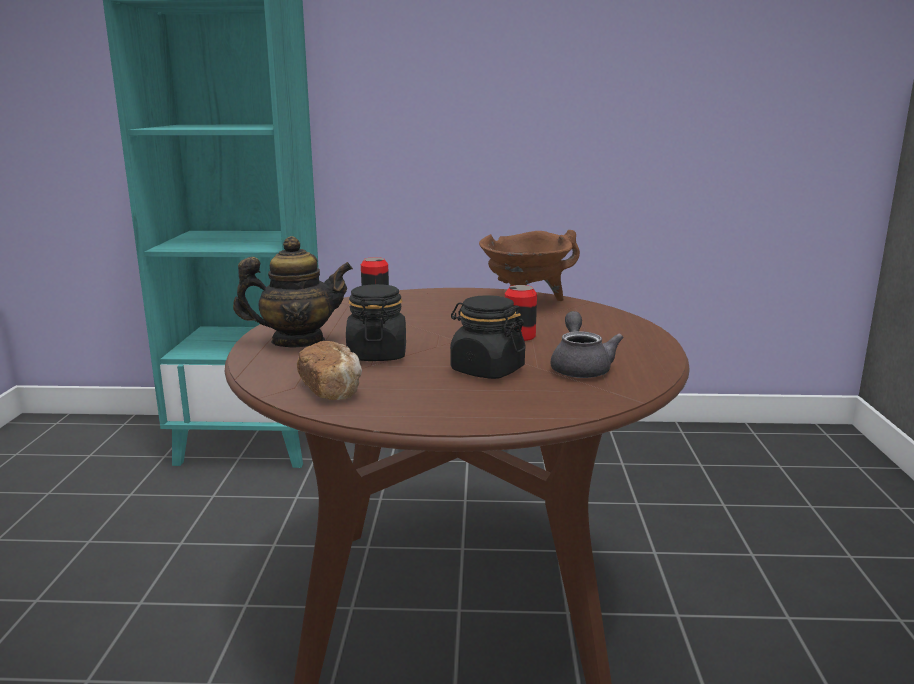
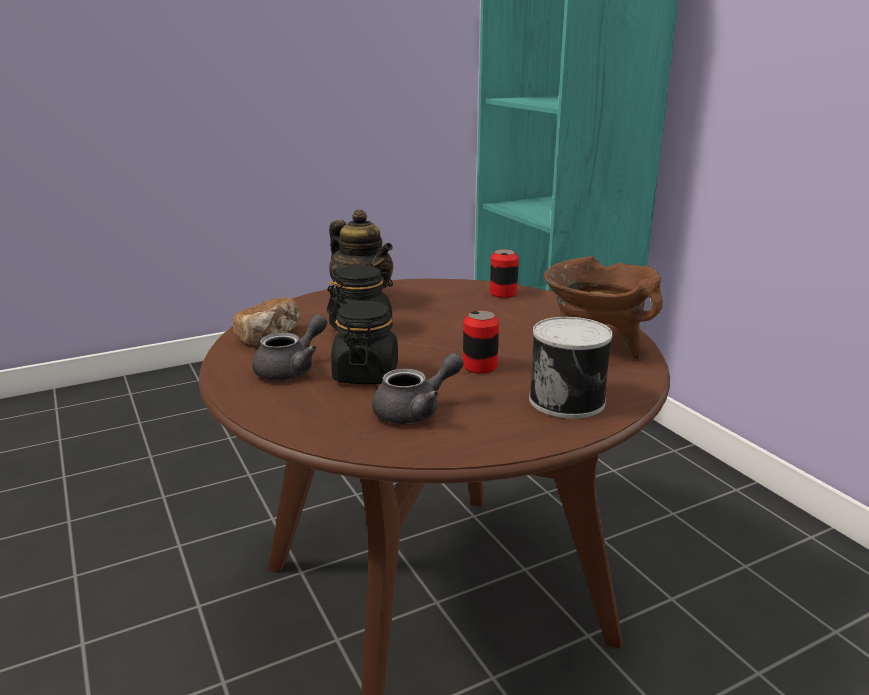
camera: 60 degrees right, 5 degrees up
none -> grey teapot [252,314,327,380]
none -> can [529,317,613,419]

